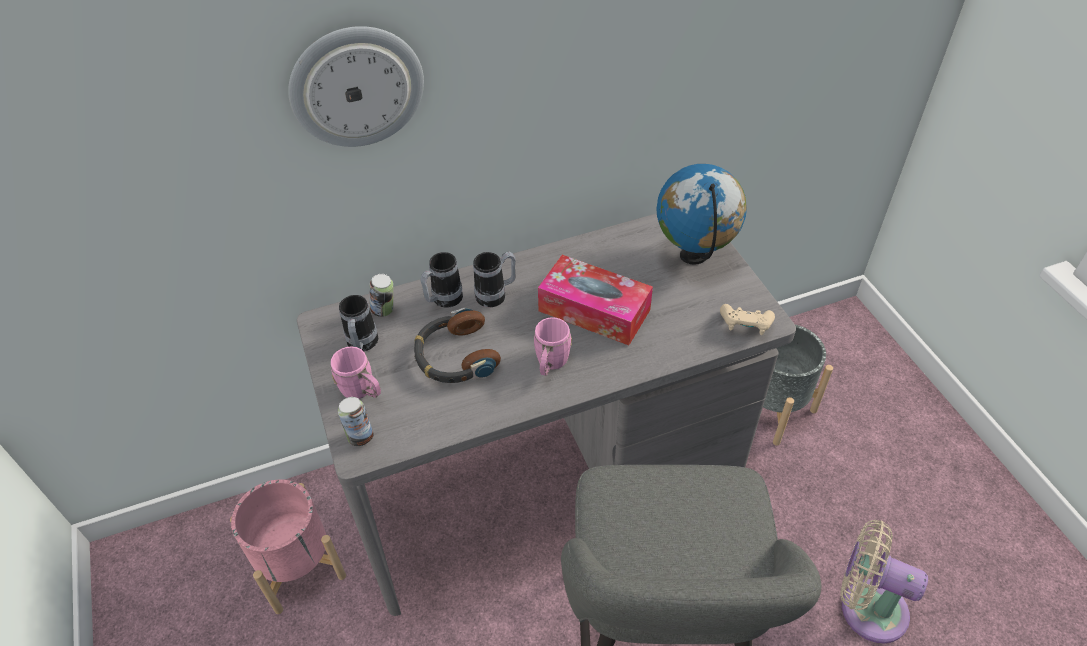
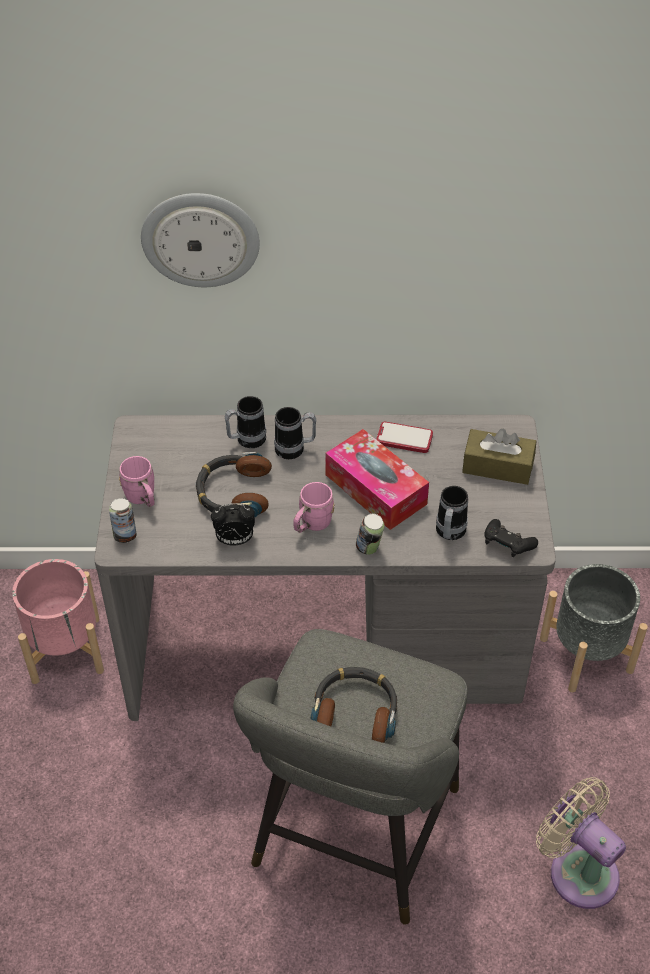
camera: 20 degrees right, 0 degrees up
mug [339,295,378,351] -> mug moved to [436,486,468,540]
can [369,274,393,317] -> can moved to [356,514,384,555]
globe [656,164,747,265] -> brown tissue box [462,429,536,485]
beige game controller [720,304,775,335] -> black game controller [485,519,538,557]
none -> alarm clock [211,503,255,546]
none -> headphones [310,667,397,743]
none -> phone [376,422,433,453]

